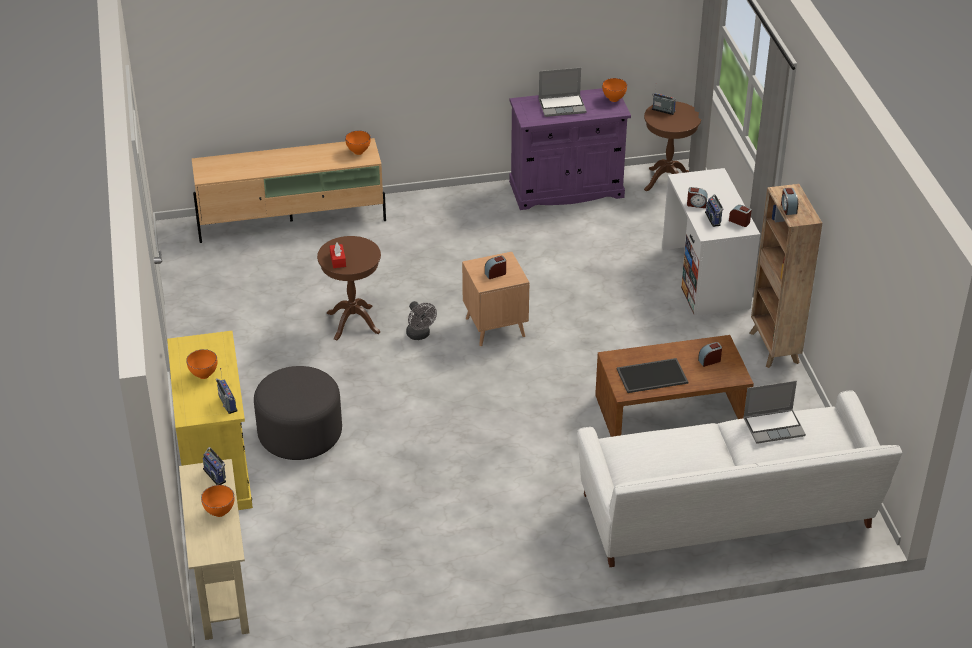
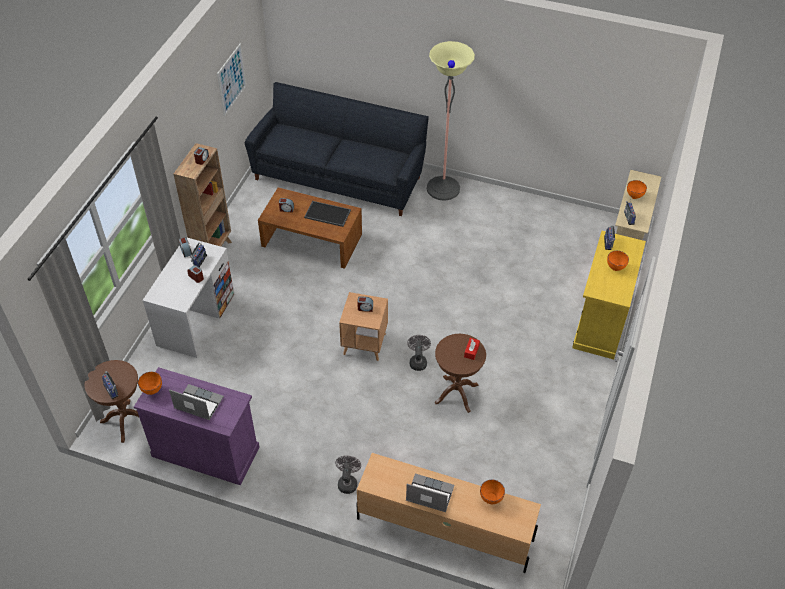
camera: 150 degrees left, 10 degrees up
grey ottoman [254,366,342,460] -> none
orange bowl [345,131,371,155] -> orange bowl moved to [480,480,505,504]
white sofa [577,390,902,567] -> black sofa [245,82,429,216]
laptop [743,381,806,444] -> laptop moved to [406,474,454,512]
none -> picture [217,44,246,116]
none -> grey fan [335,455,361,494]
none -> floor lamp [427,41,475,201]

